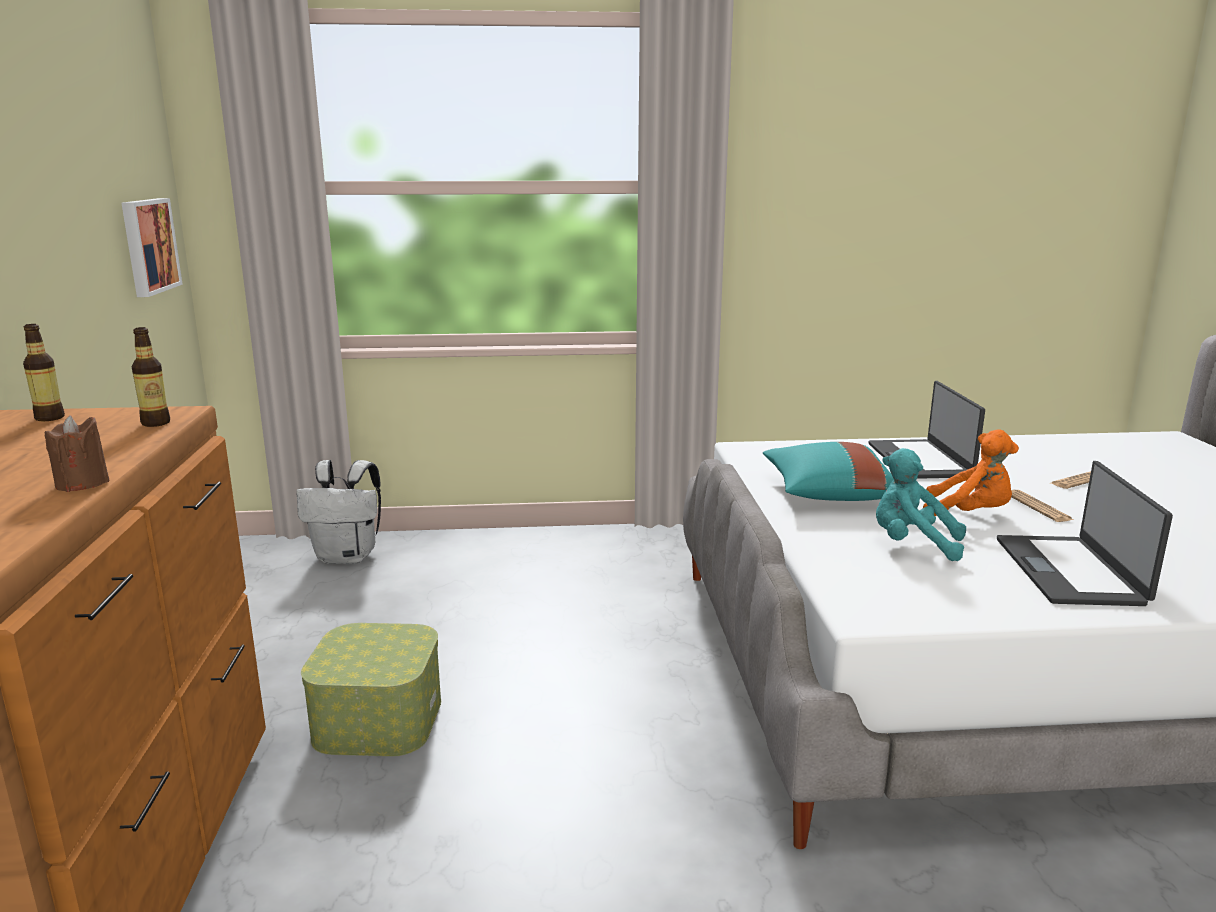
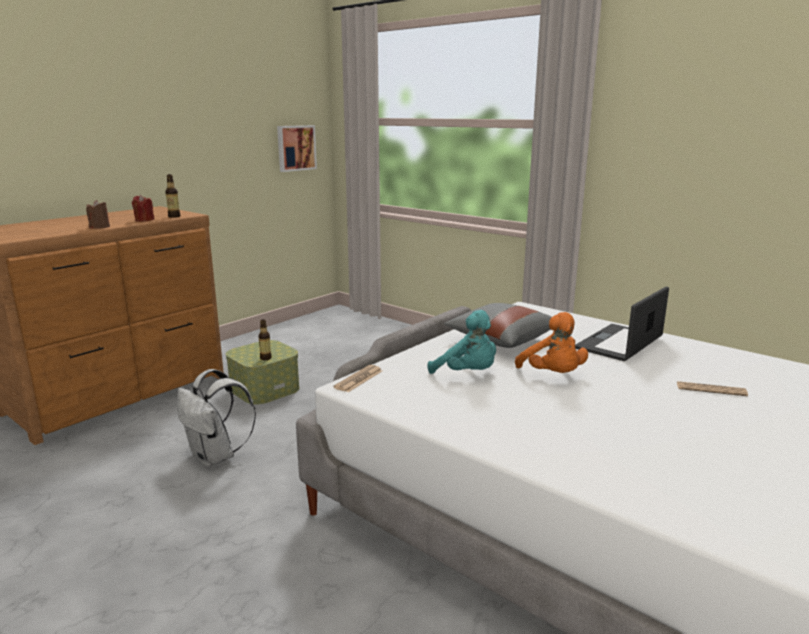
camera: 45 degrees right, 0 degrees up
bottle [23,324,65,421] -> bottle moved to [258,319,272,360]
white backpack [296,460,381,564] -> white backpack moved to [177,369,256,467]
turquoise pillow [763,442,894,501] -> grey pillow [444,303,552,348]
turquoise plush toy [876,448,966,561] -> turquoise plush toy turned 150 degrees clockwise [428,310,496,374]
laptop [997,461,1173,606] -> none
newspaper [1011,490,1074,522] -> newspaper moved to [333,365,382,392]
none -> red candle [132,195,154,222]

